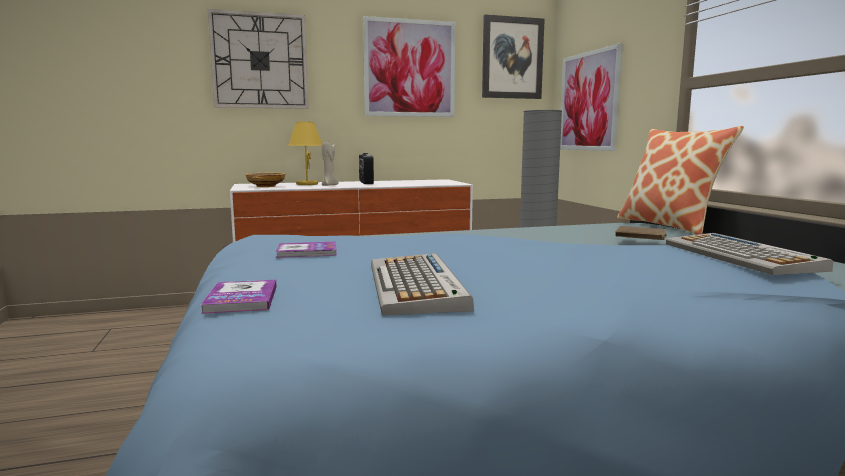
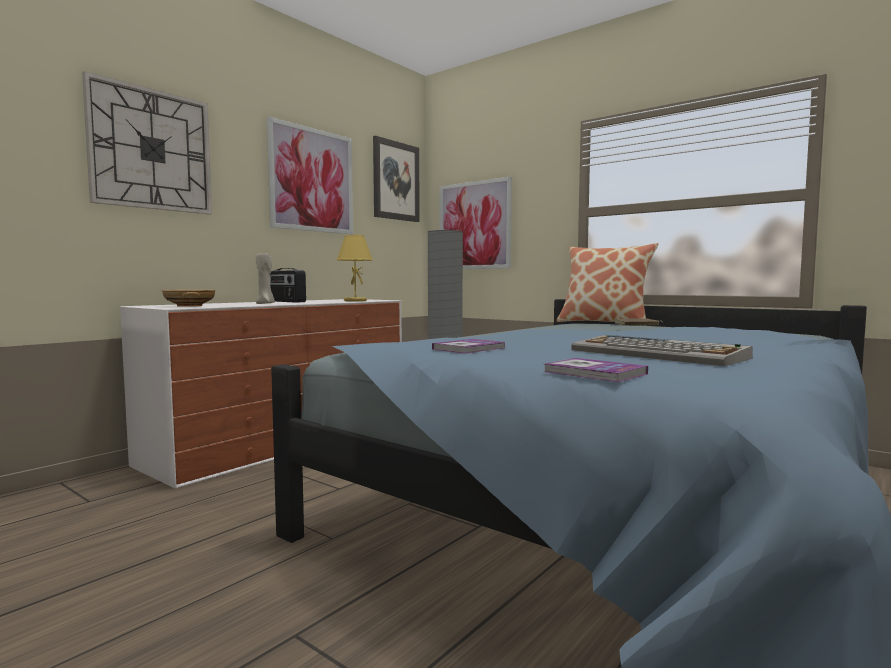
camera: 35 degrees left, 5 degrees down
yellow table lamp [288,122,322,185] -> yellow table lamp moved to [337,235,373,302]
keyboard [666,233,833,275] -> none

